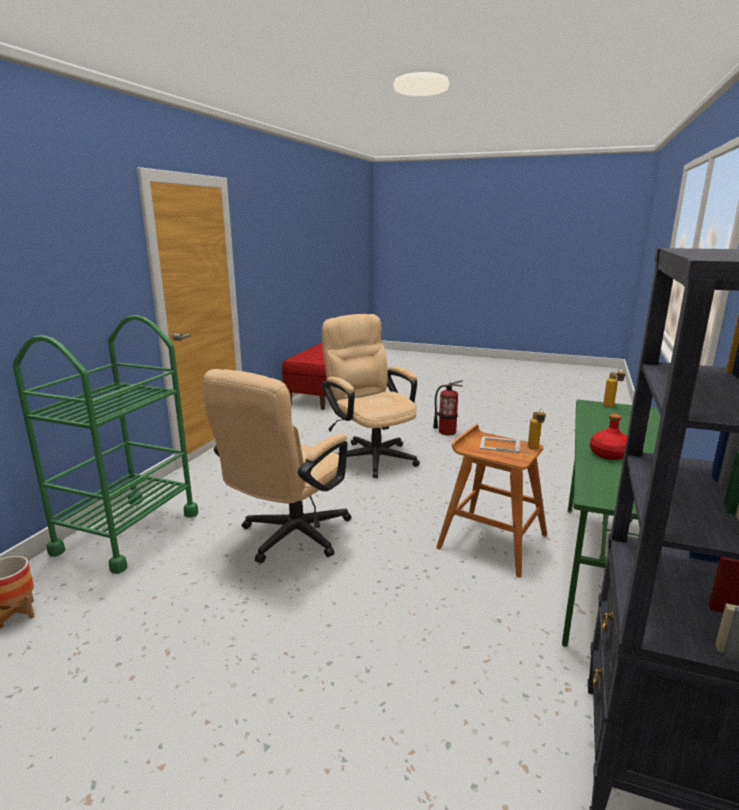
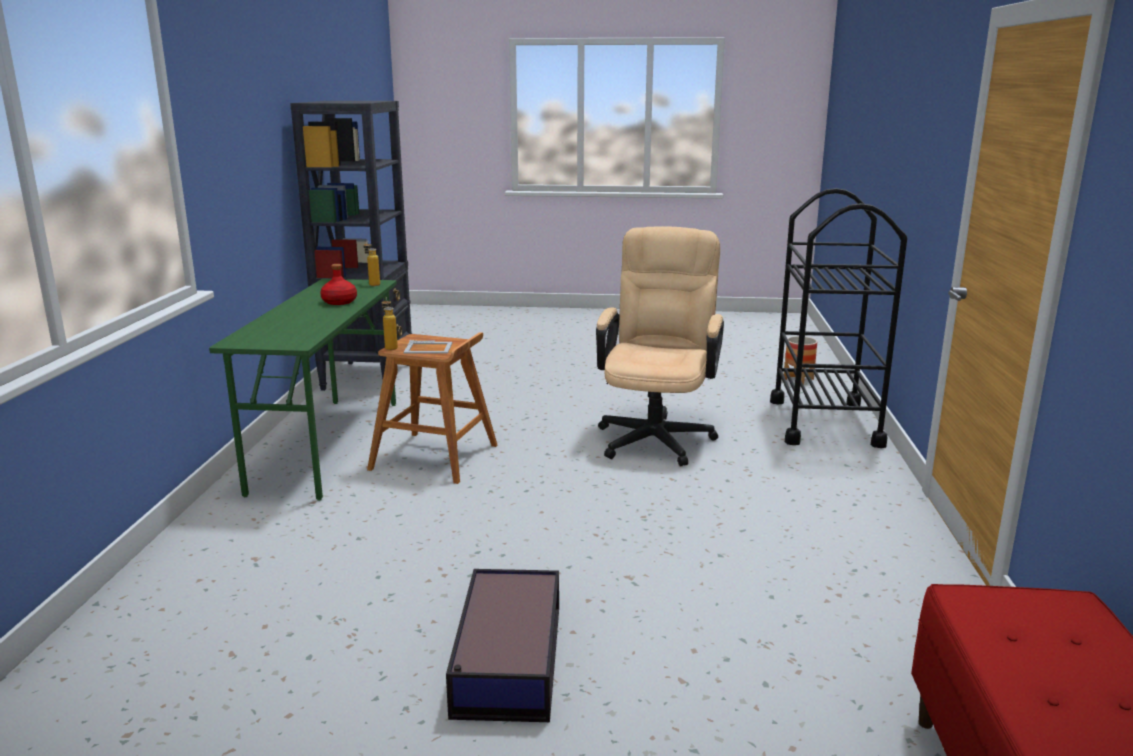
camera: 165 degrees right, 0 degrees up
green cart [12,315,199,574] -> black cart [770,188,907,448]
beige office chair [322,314,420,478] -> none
fire extinguisher [433,380,463,435] -> storage box [446,569,559,722]
bottle [603,368,626,407] -> bottle moved to [364,241,380,286]

